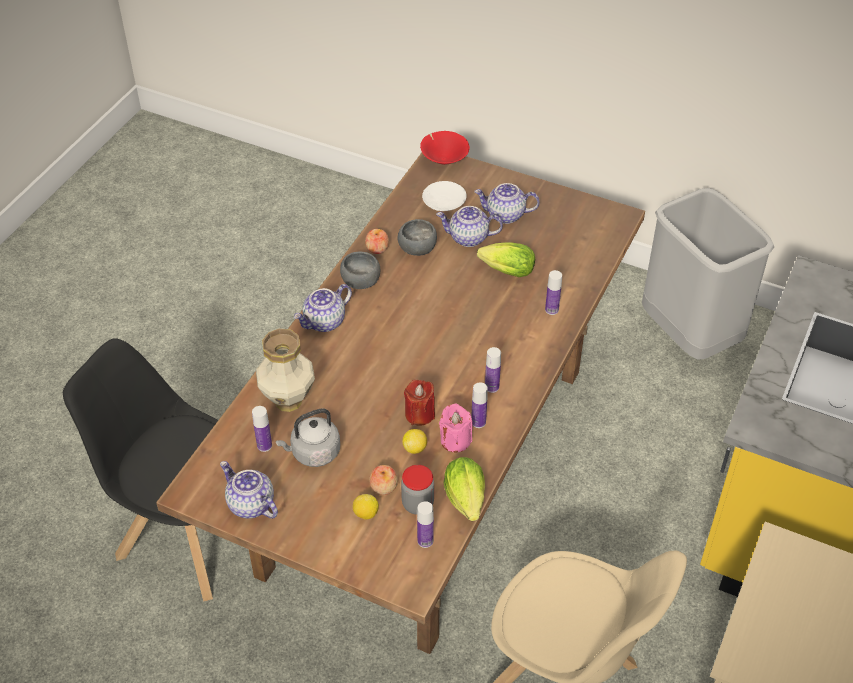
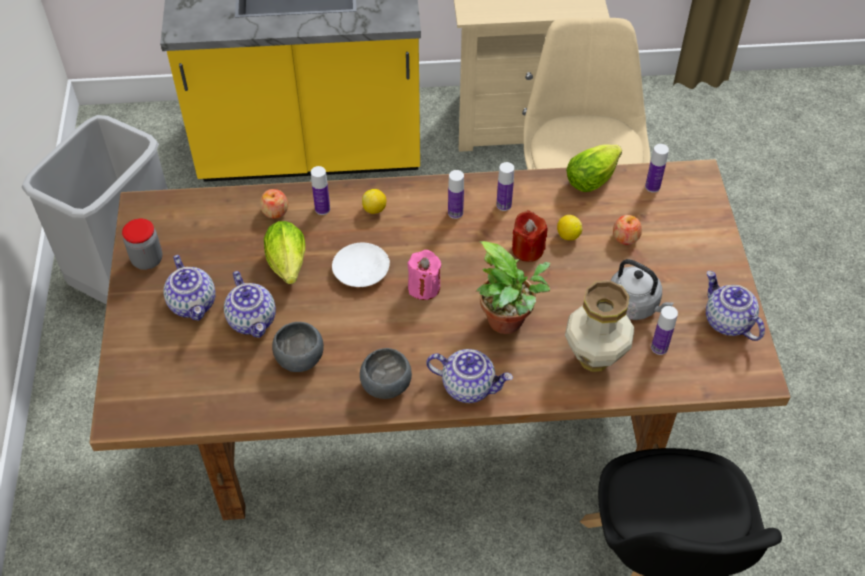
camera: 120 degrees left, 5 degrees up
teapot [220,461,278,519] -> teapot turned 135 degrees clockwise [706,271,765,341]
lemon [353,494,379,520] -> lemon moved to [362,189,386,214]
apple [365,229,389,254] -> apple moved to [260,189,288,219]
jar [401,465,434,514] -> jar moved to [122,219,163,270]
red bowl [420,131,470,165] -> none
white plate [422,181,467,211] -> white plate moved to [332,243,390,287]
pink candle [439,404,473,453] -> pink candle moved to [407,250,441,300]
none -> potted plant [476,241,550,334]

